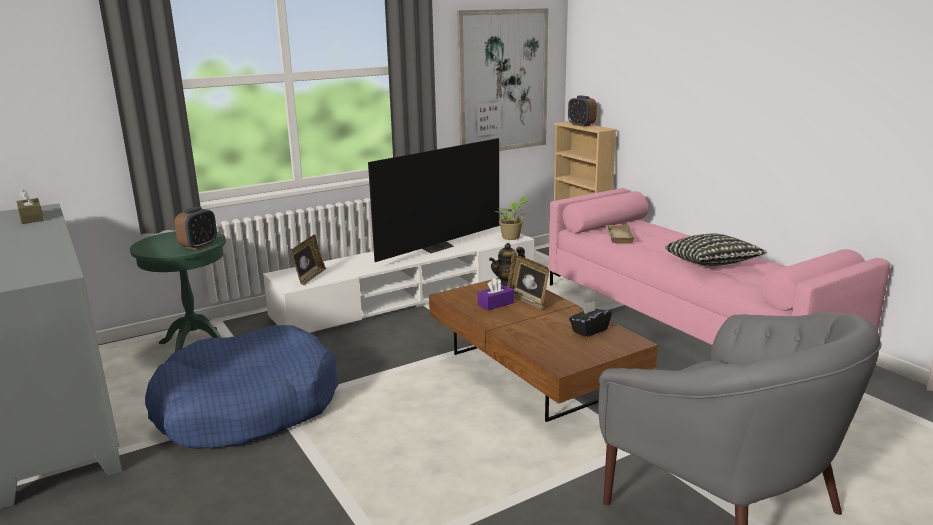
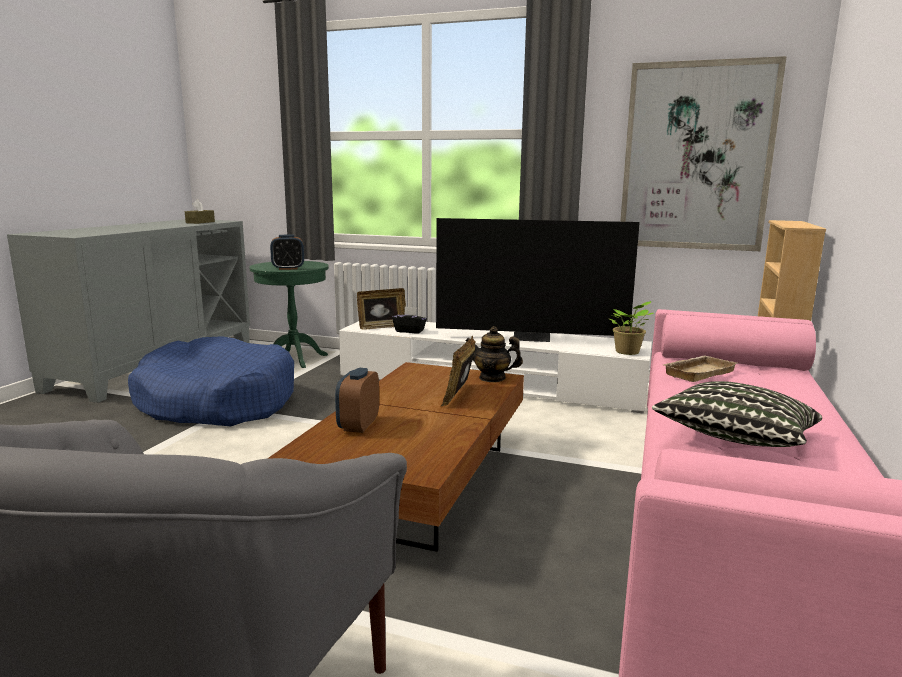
camera: 50 degrees right, 5 degrees down
purple tissue box [478,277,514,310] -> none
alarm clock [568,96,597,127] -> alarm clock moved to [335,368,379,433]
black tissue box [569,301,612,337] -> black tissue box moved to [392,307,427,333]

